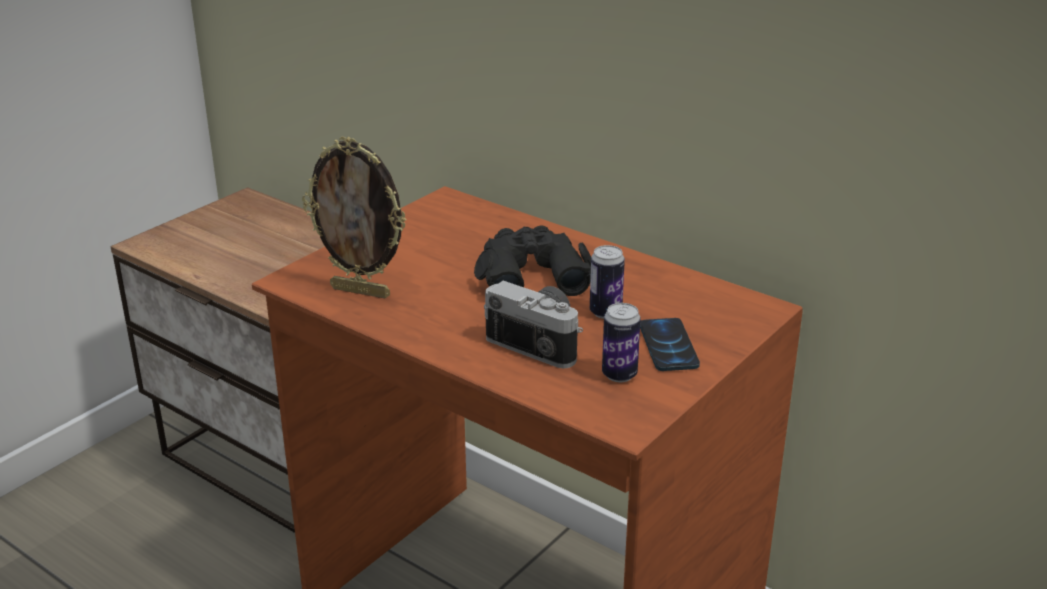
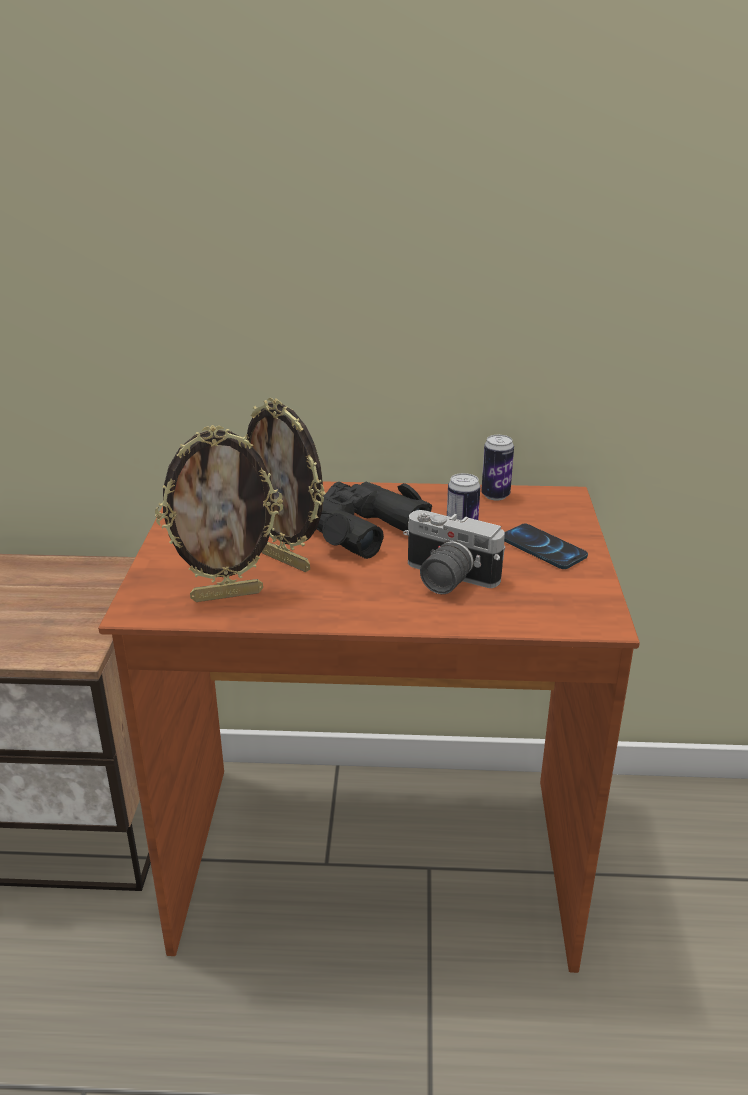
camera: 35 degrees left, 0 degrees up
camera [484,281,583,369] -> camera turned 150 degrees counterclockwise [403,510,505,594]
can [602,303,641,382] -> can moved to [481,435,514,501]
none -> picture frame [245,398,326,572]

